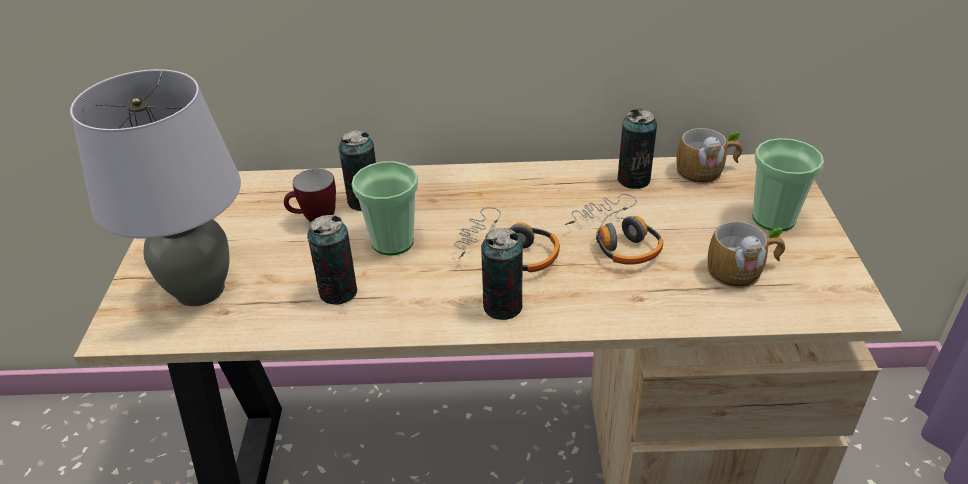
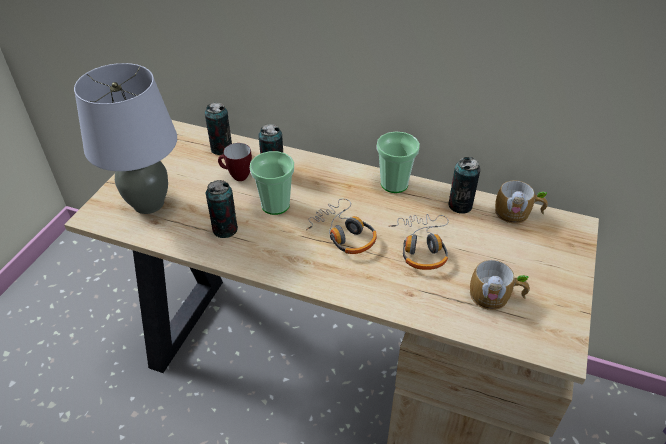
camera: 20 degrees right, 5 degrees up
can [481,228,523,320] -> can moved to [205,103,232,155]
cup [752,138,824,231] -> cup moved to [377,131,420,193]

